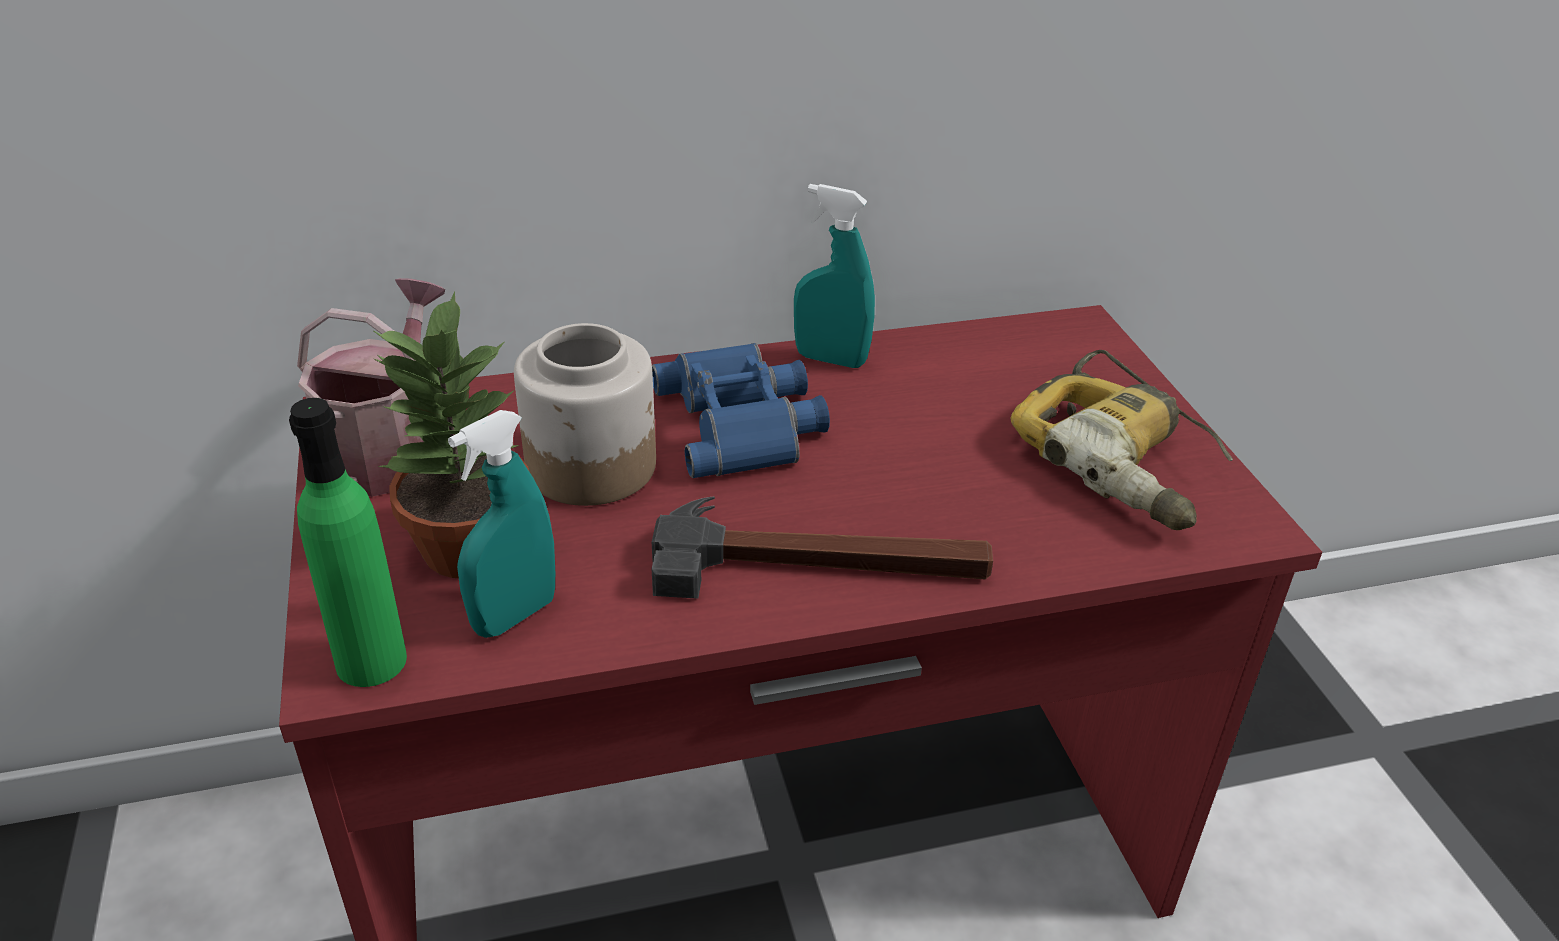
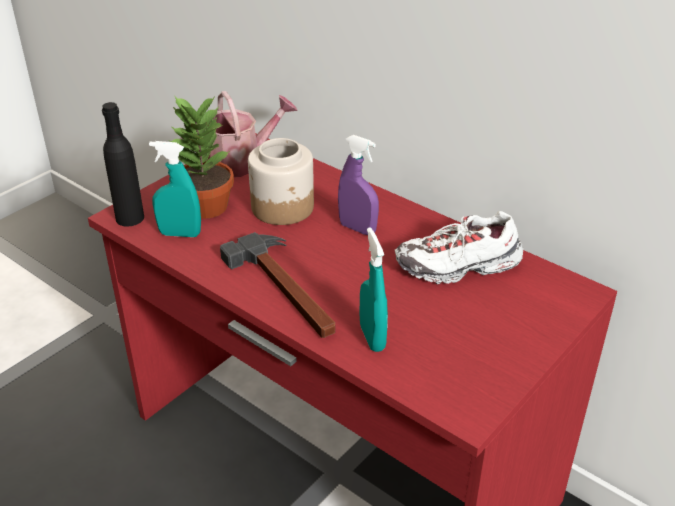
camera: 55 degrees right, 0 degrees up
green bottle [289,398,407,687] -> black bottle [102,102,144,227]
blue binoculars [652,343,830,478] -> purple spray bottle [338,135,379,235]
turquoise spray bottle [794,184,875,368] -> turquoise spray bottle moved to [359,228,388,352]
power drill [1010,350,1233,530] -> none
none -> white shoe [395,211,523,284]

